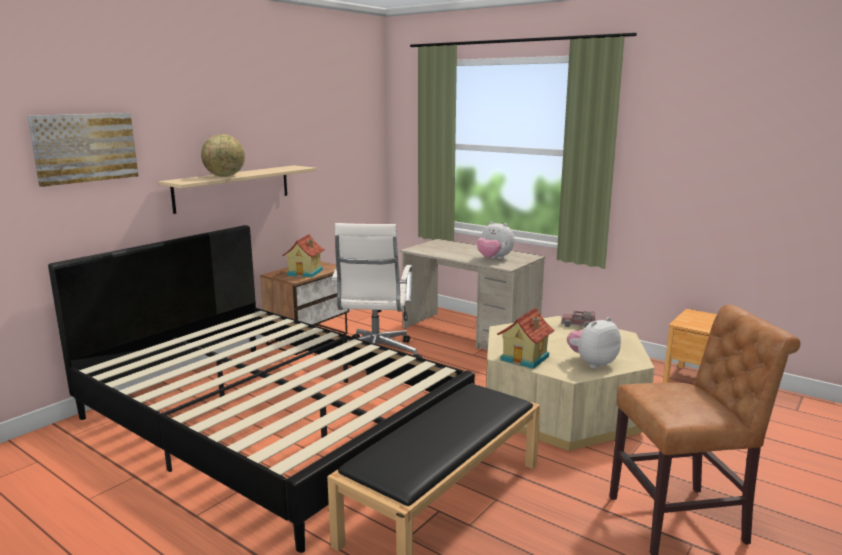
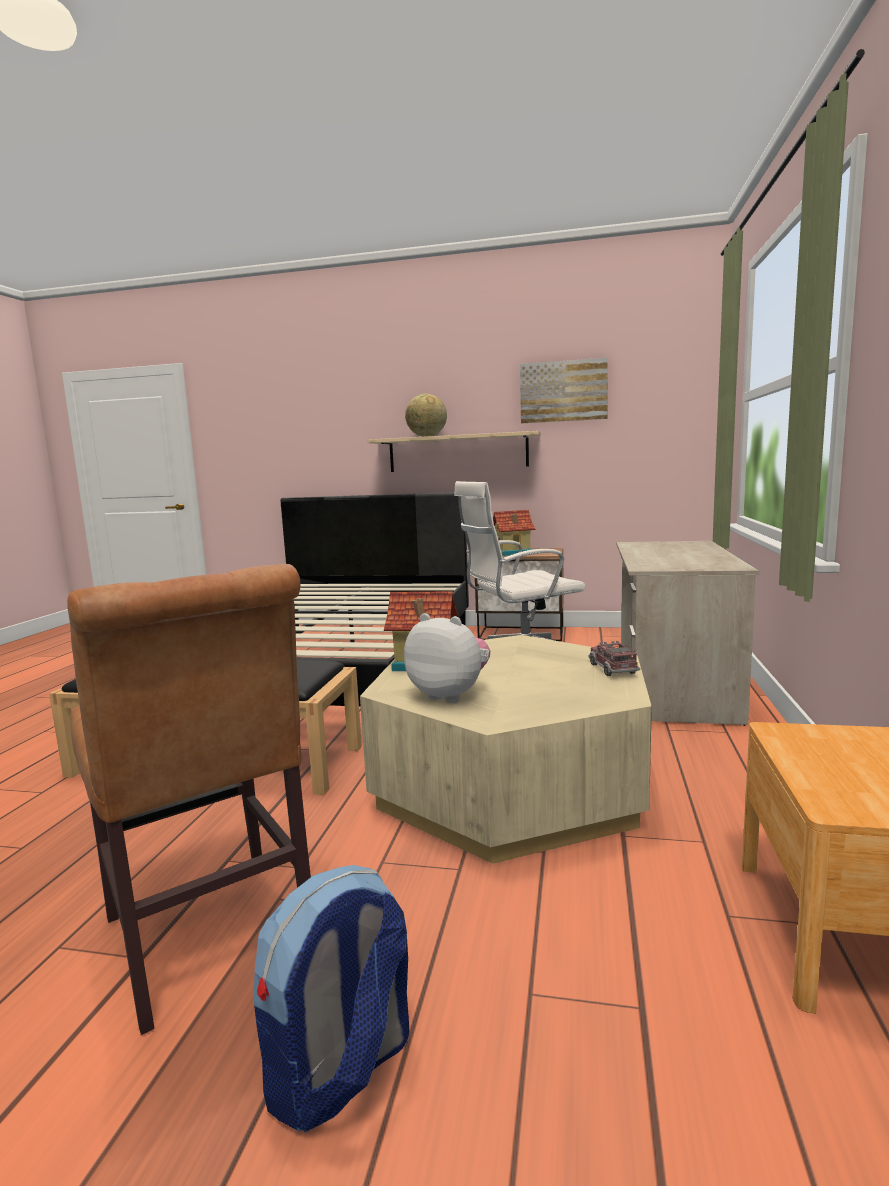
camera: 65 degrees right, 5 degrees down
picture [27,113,138,187] -> picture moved to [520,358,608,423]
plush toy [477,221,514,259] -> none
none -> backpack [254,865,410,1132]

